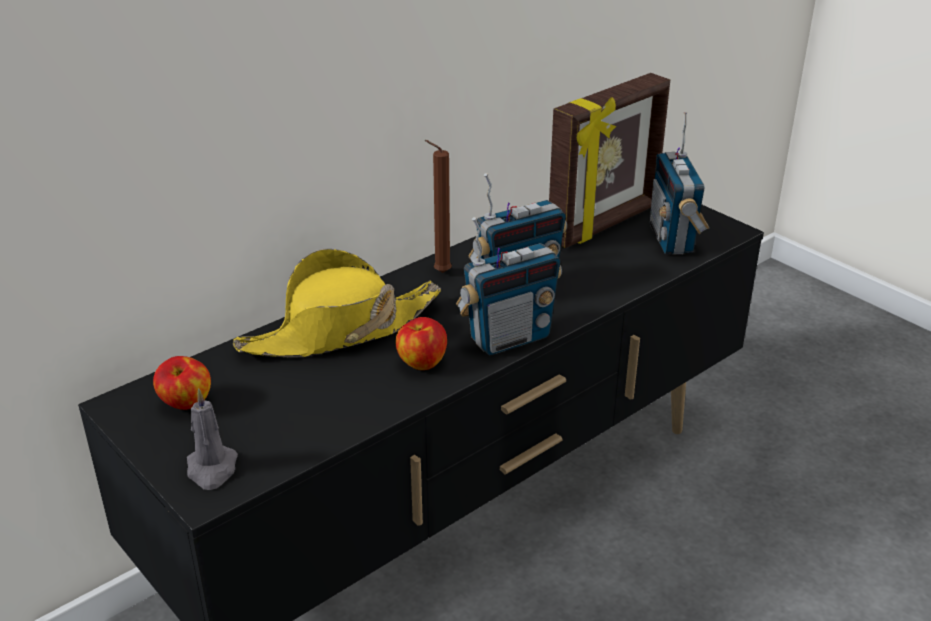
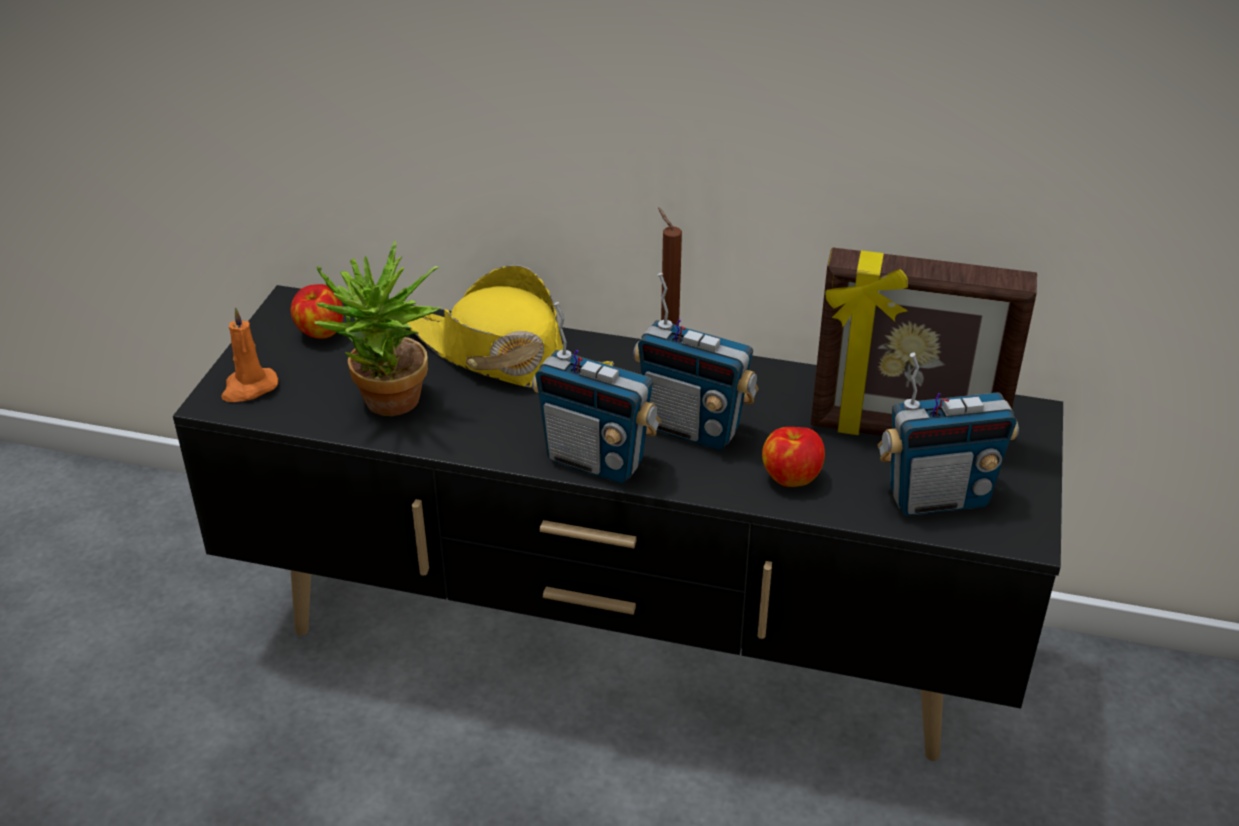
camera: 55 degrees right, 5 degrees up
grey candle [187,388,238,490] -> orange candle [221,307,278,402]
apple [395,317,447,370] -> apple moved to [762,427,825,487]
radio [650,112,709,254] -> radio turned 150 degrees counterclockwise [878,353,1019,516]
none -> potted plant [314,240,441,416]

